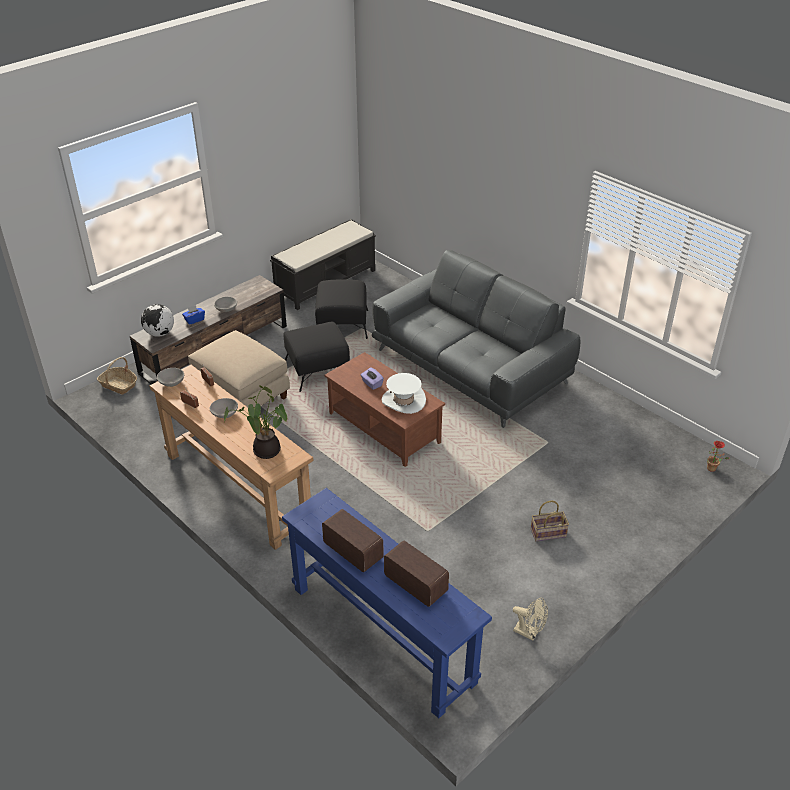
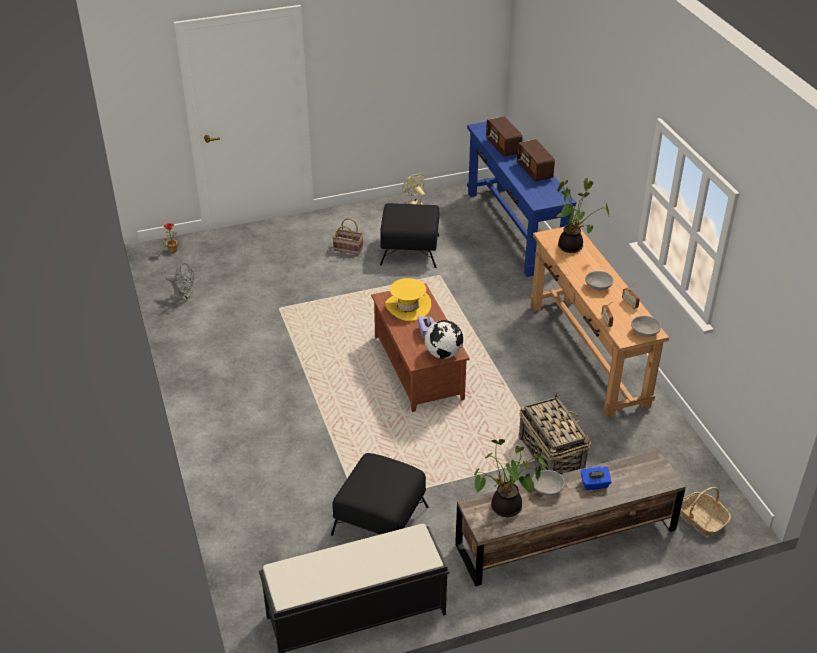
camera: 155 degrees left, 0 degrees up
globe [141,304,174,337] -> globe moved to [425,320,463,359]
beige ottoman [188,330,290,409] -> basket [519,393,591,474]
black ottoman [283,322,350,392] -> black ottoman moved to [380,203,439,268]
grey sofa [372,250,580,428] -> none
white hat [382,373,426,414] -> yellow hat [385,278,431,321]
none -> grey fan [166,263,194,301]
none -> potted plant [474,439,546,517]

